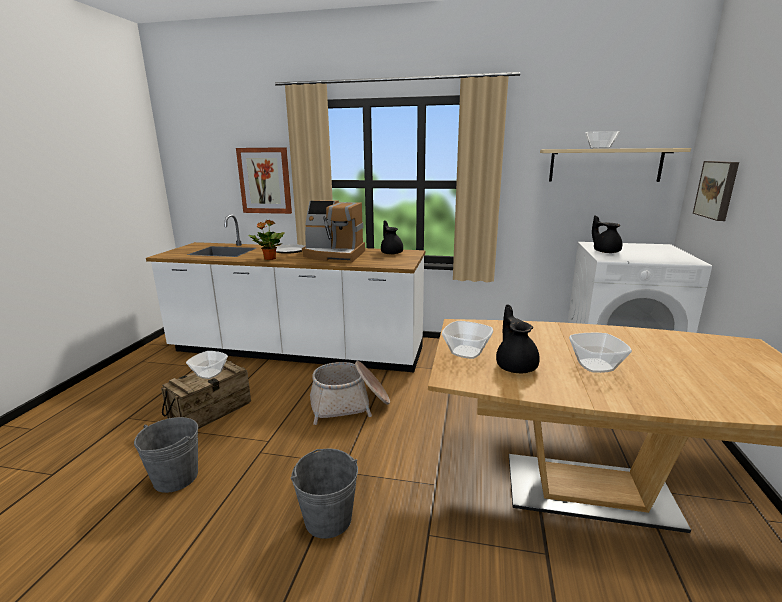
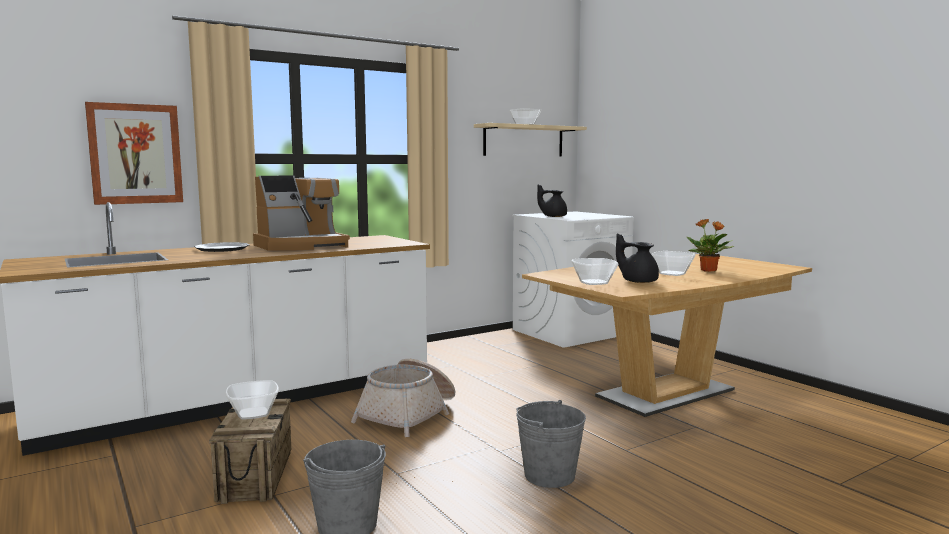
camera: 45 degrees left, 10 degrees down
potted plant [248,220,285,260] -> potted plant moved to [687,219,734,272]
black teapot [381,220,403,254] -> none
picture [693,161,739,221] -> none

